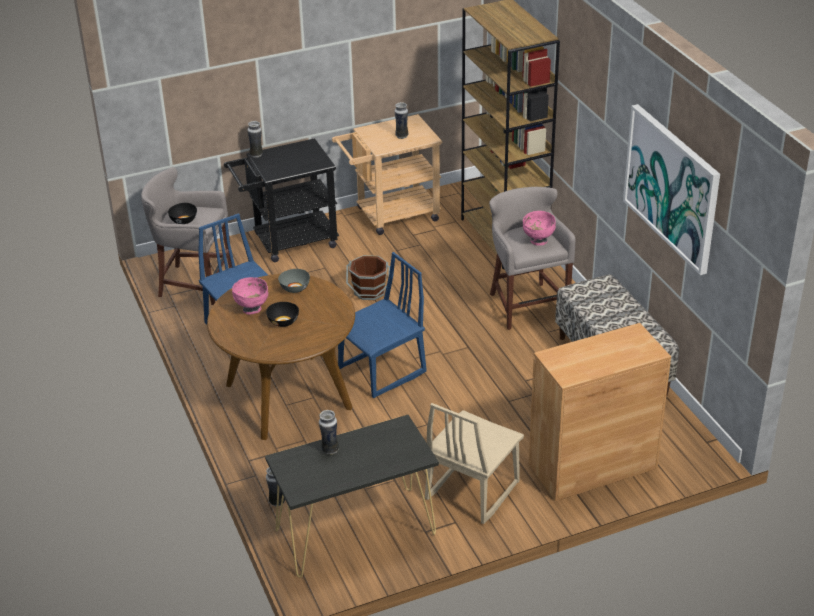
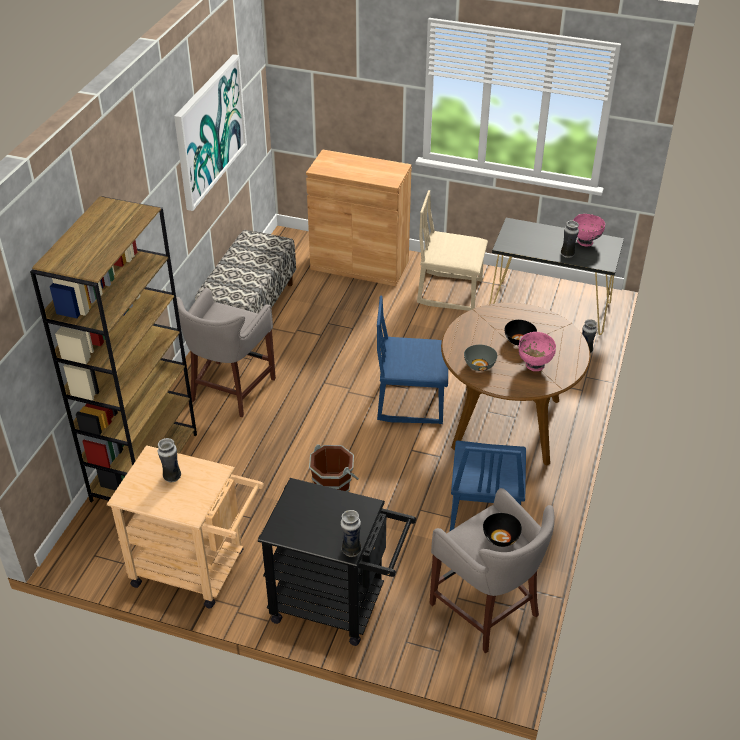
camera: 140 degrees left, 5 degrees up
beige chair [425,403,524,524] -> beige chair turned 150 degrees counterclockwise [417,190,488,311]
pink bowl [523,211,556,246] -> pink bowl moved to [573,214,605,246]

